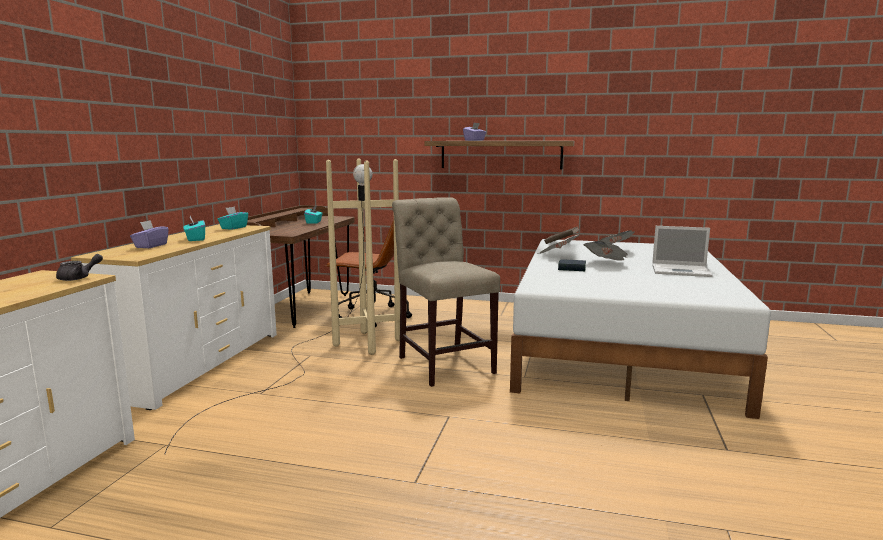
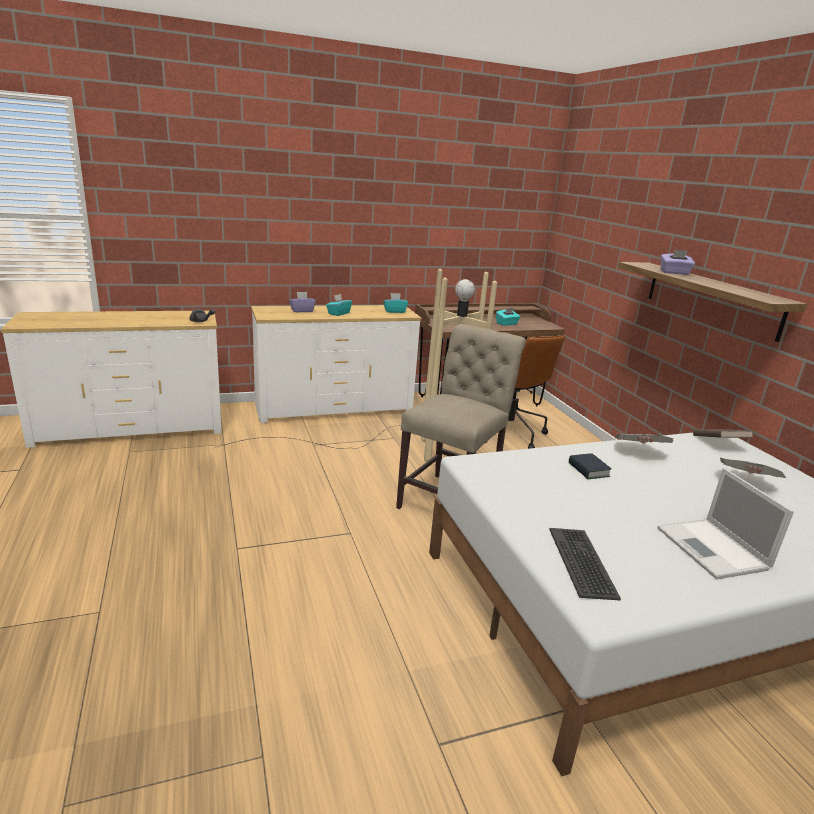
camera: 55 degrees right, 10 degrees up
newspaper [584,241,628,260] -> none
none -> keyboard [549,528,621,600]

